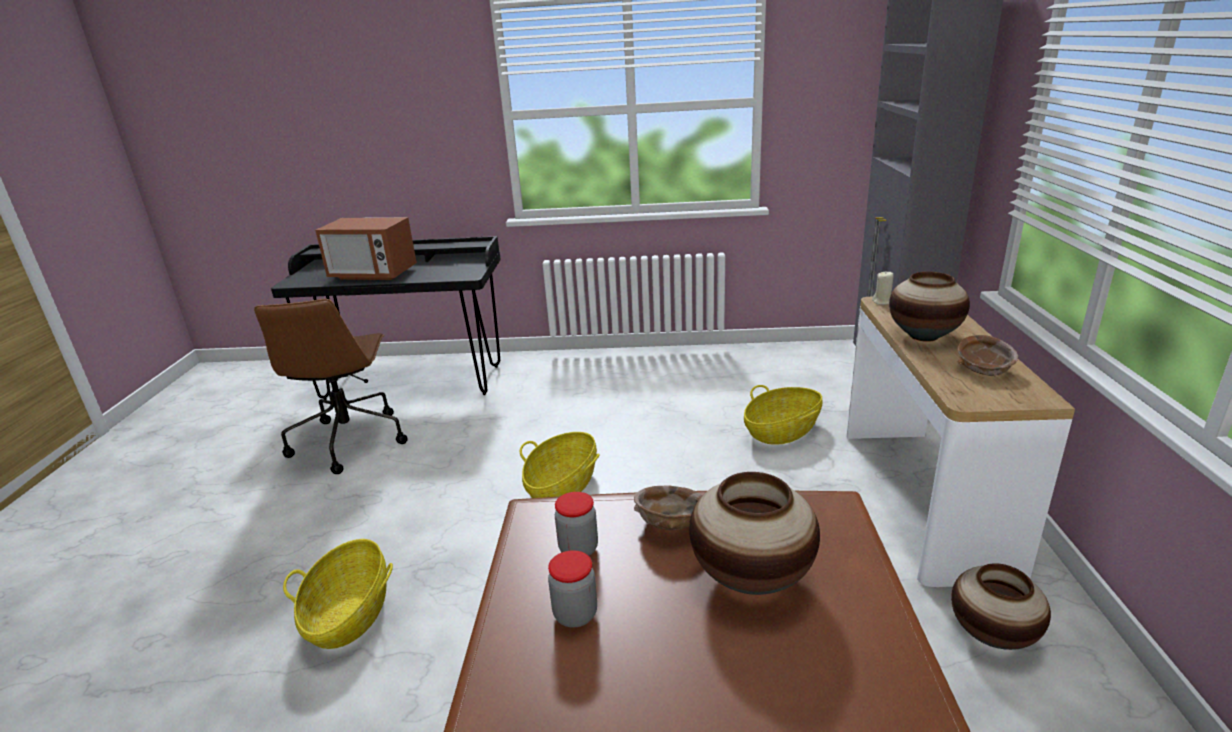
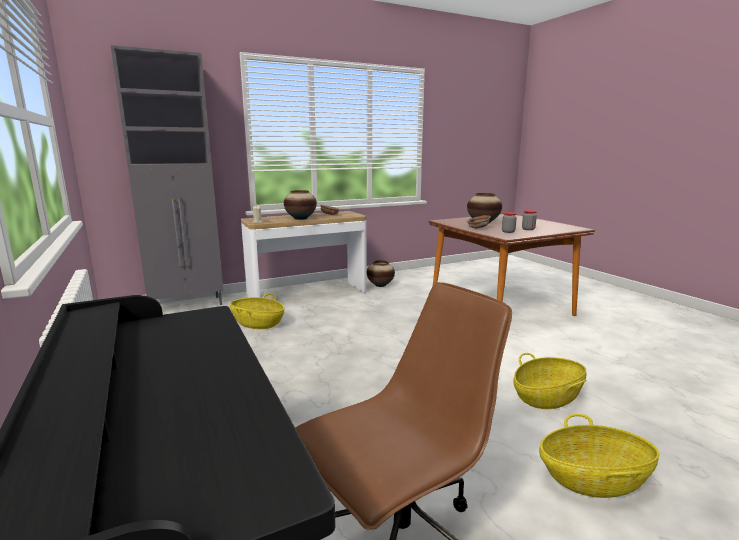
camera: 120 degrees left, 10 degrees down
microwave [315,217,417,280] -> none
basket [520,432,599,498] -> basket moved to [539,414,659,498]

